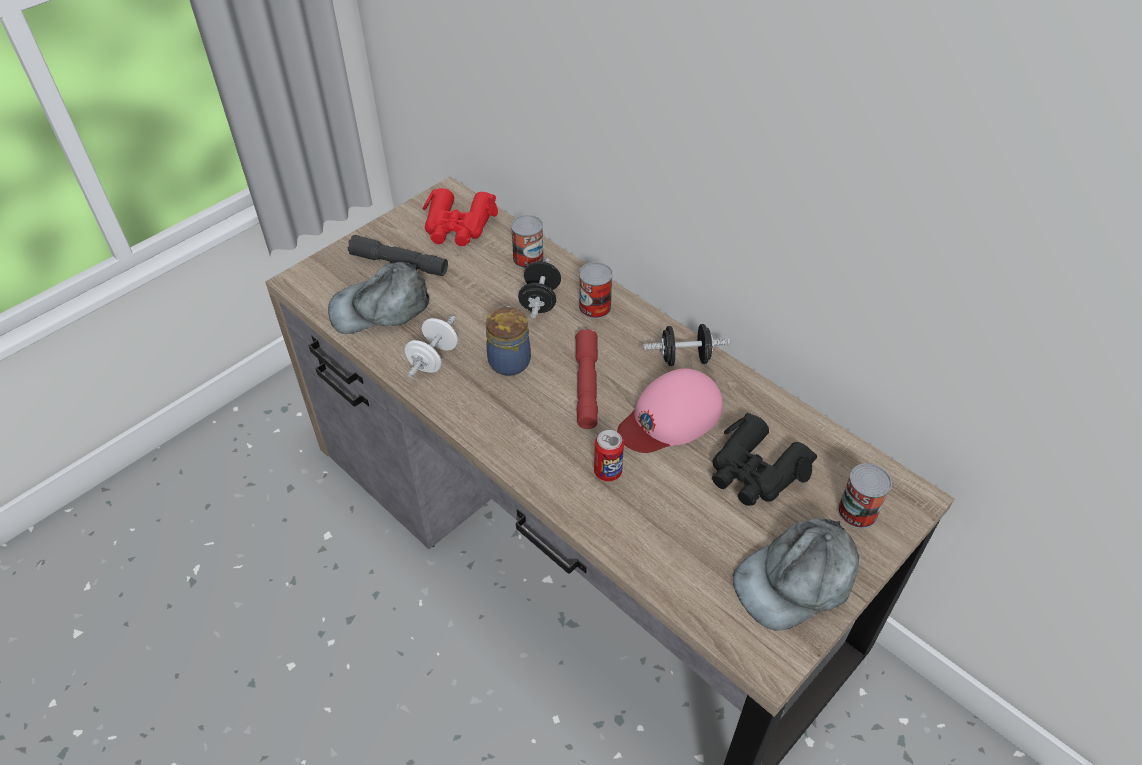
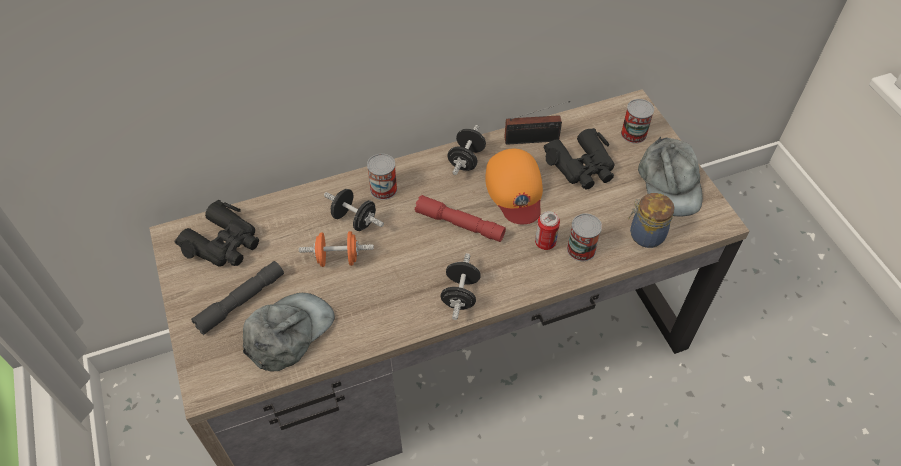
camera: 65 degrees left, 5 degrees up
grey cap [328,262,429,334] -> grey cap turned 150 degrees counterclockwise [243,293,335,372]
white dumbbell [405,316,458,377] -> none
red binoculars [422,188,498,246] -> black binoculars [175,200,259,267]
jar [486,306,531,376] -> jar moved to [628,193,675,248]
can [511,215,544,269] -> can moved to [567,214,602,261]
pink cap [617,369,723,453] -> orange cap [485,149,543,224]
none -> orange dumbbell [299,231,374,267]
none -> black dumbbell [441,253,481,320]
none -> radio [504,101,570,145]

